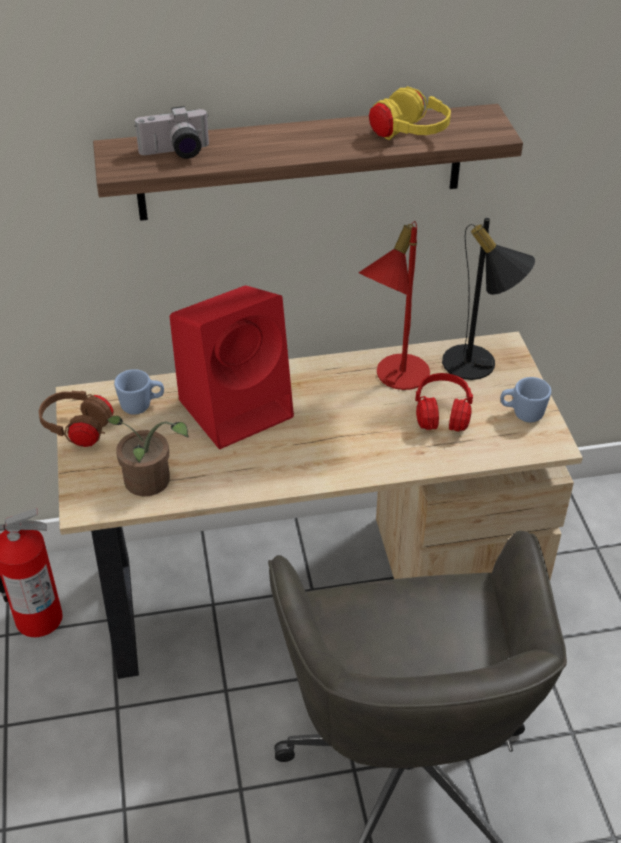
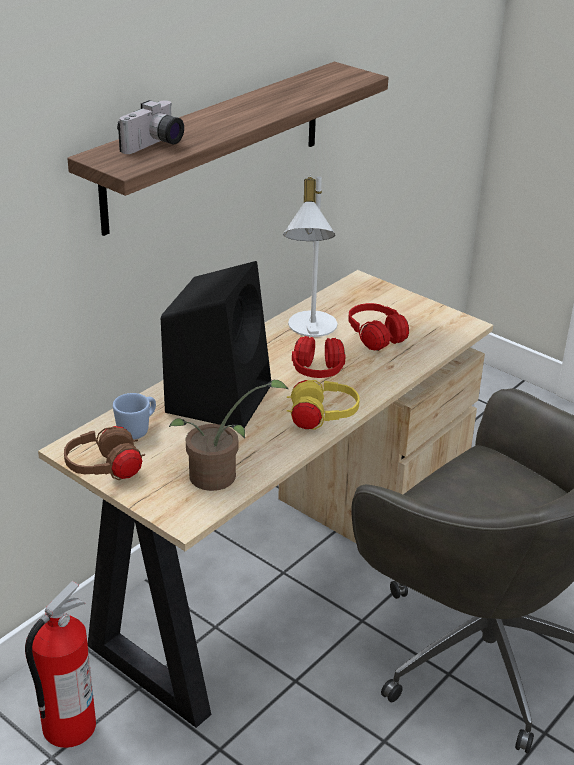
camera: 40 degrees left, 10 degrees down
red speaker [170,285,294,449] -> black speaker [161,261,271,428]
red table lamp [359,221,430,390] -> white table lamp [283,175,337,337]
yellow headphones [369,86,451,140] -> yellow headphones moved to [287,380,360,430]
black table lamp [442,218,535,380] -> none
blue mug [500,377,551,422] -> none
none -> red headphones [292,336,346,378]

